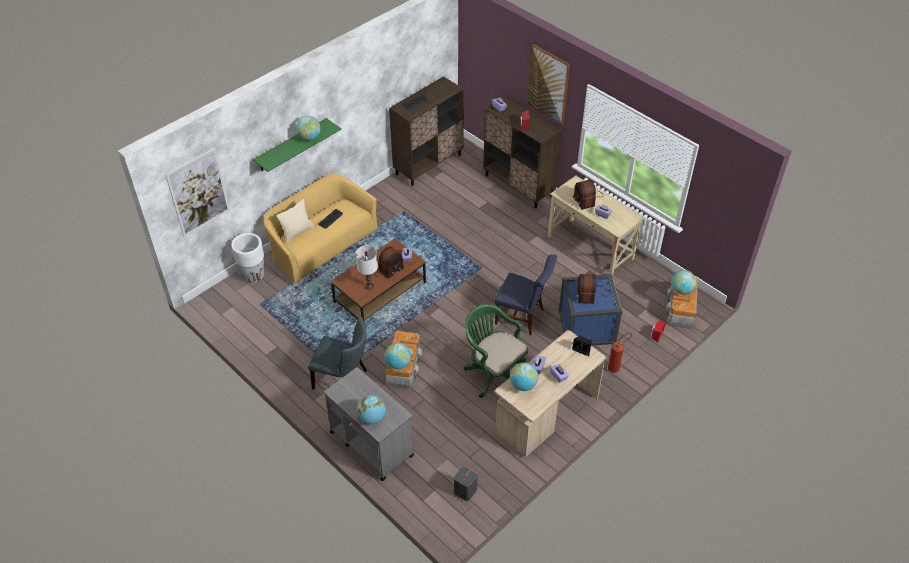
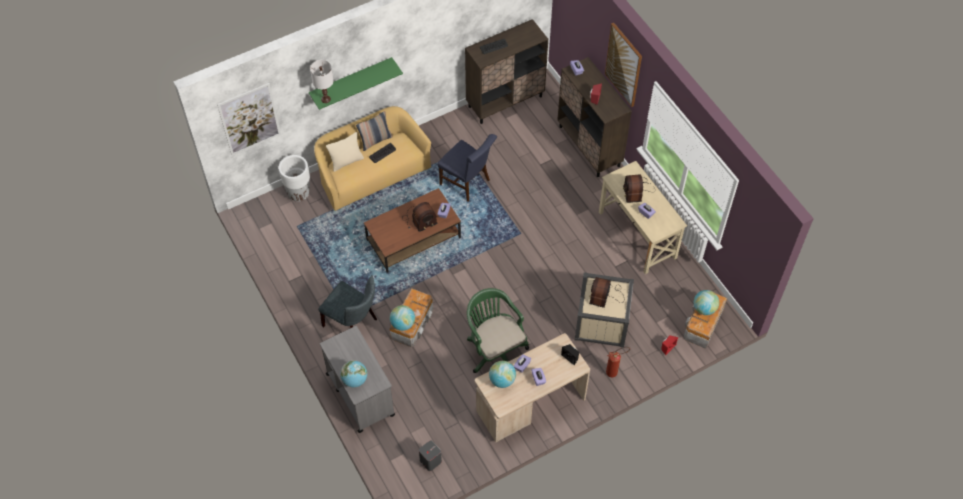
camera: 15 degrees right, 10 degrees up
globe [296,116,321,141] -> none
white table lamp [355,246,378,290] -> white table lamp moved to [310,60,334,103]
blue chair [494,254,557,335] -> blue chair moved to [437,134,497,202]
blue storage box [558,274,623,346] -> beige storage box [574,272,634,347]
none -> pillow [356,111,393,151]

